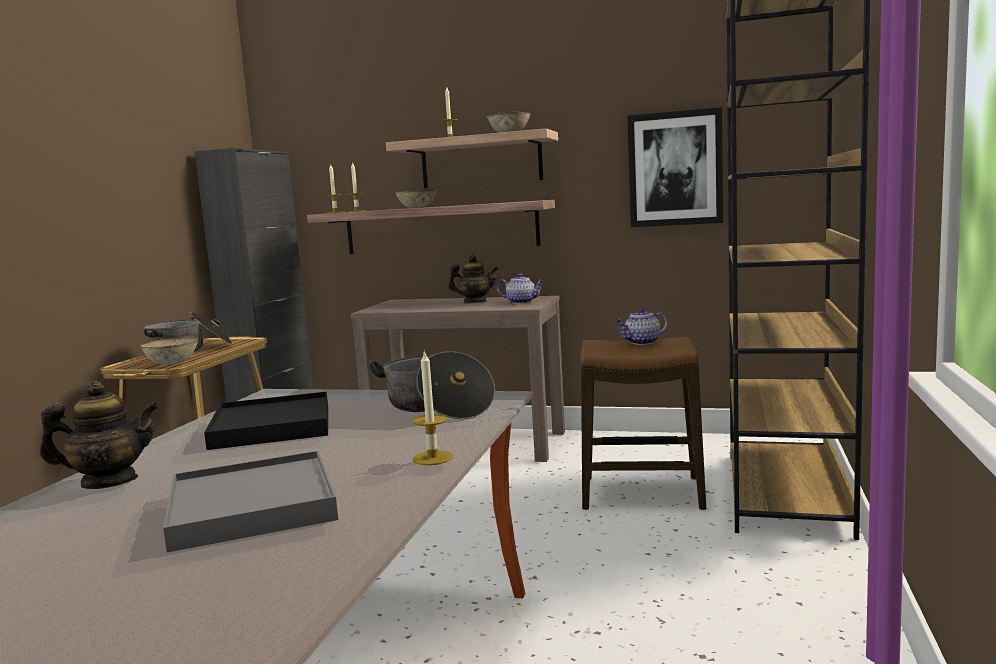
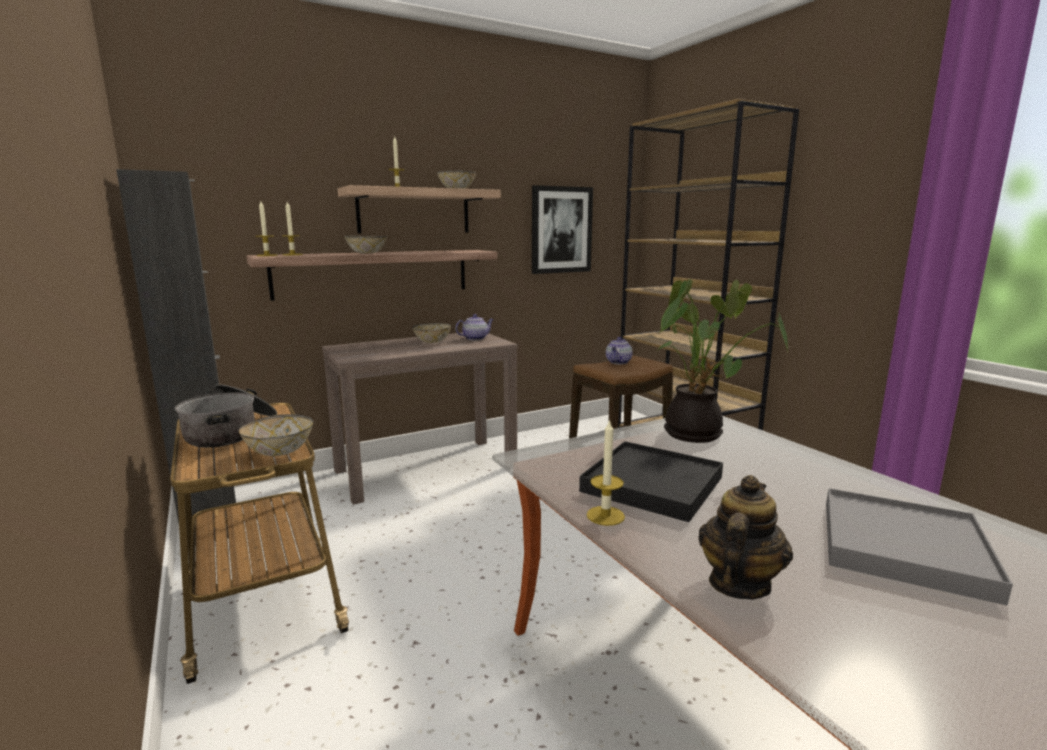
camera: 45 degrees left, 5 degrees up
cooking pot [369,351,495,419] -> potted plant [658,279,788,443]
candle [412,350,453,465] -> candle moved to [587,419,625,526]
teapot [448,255,498,303] -> bowl [412,323,451,343]

